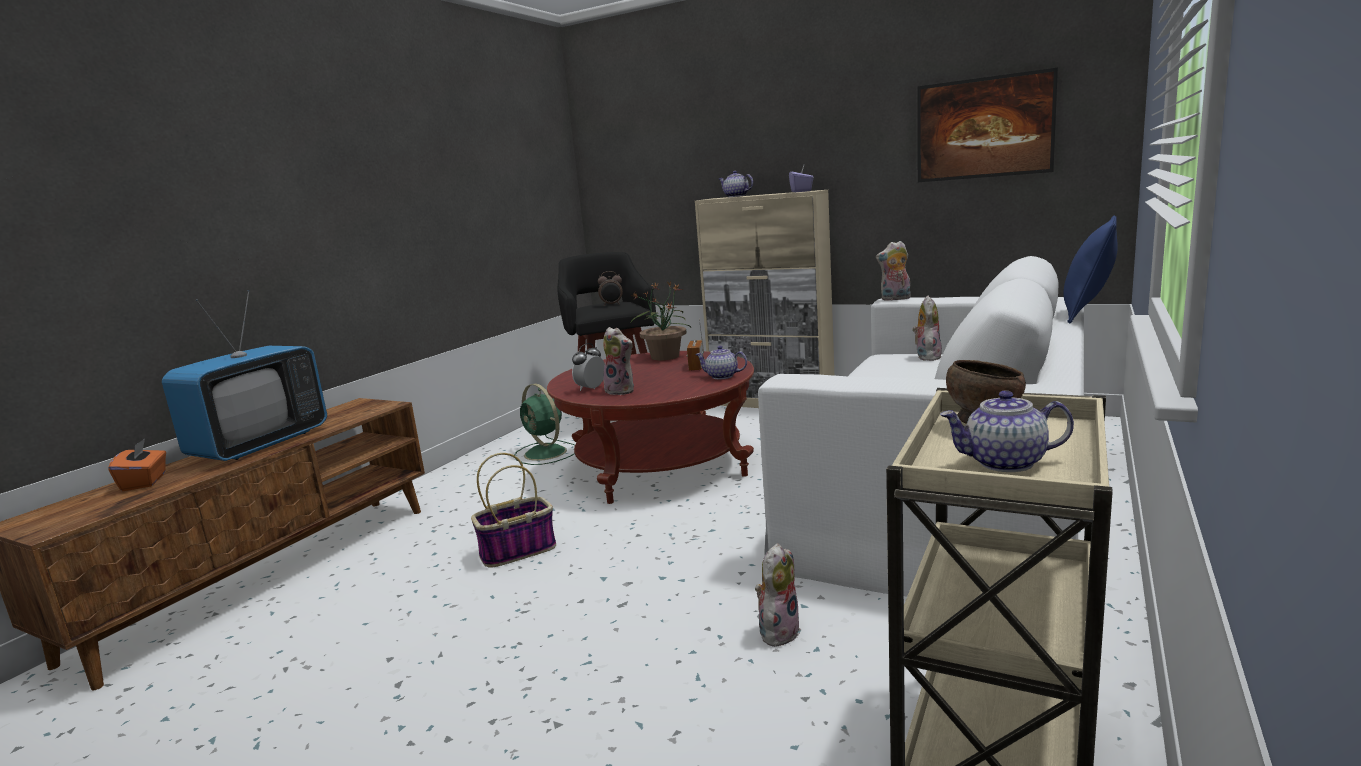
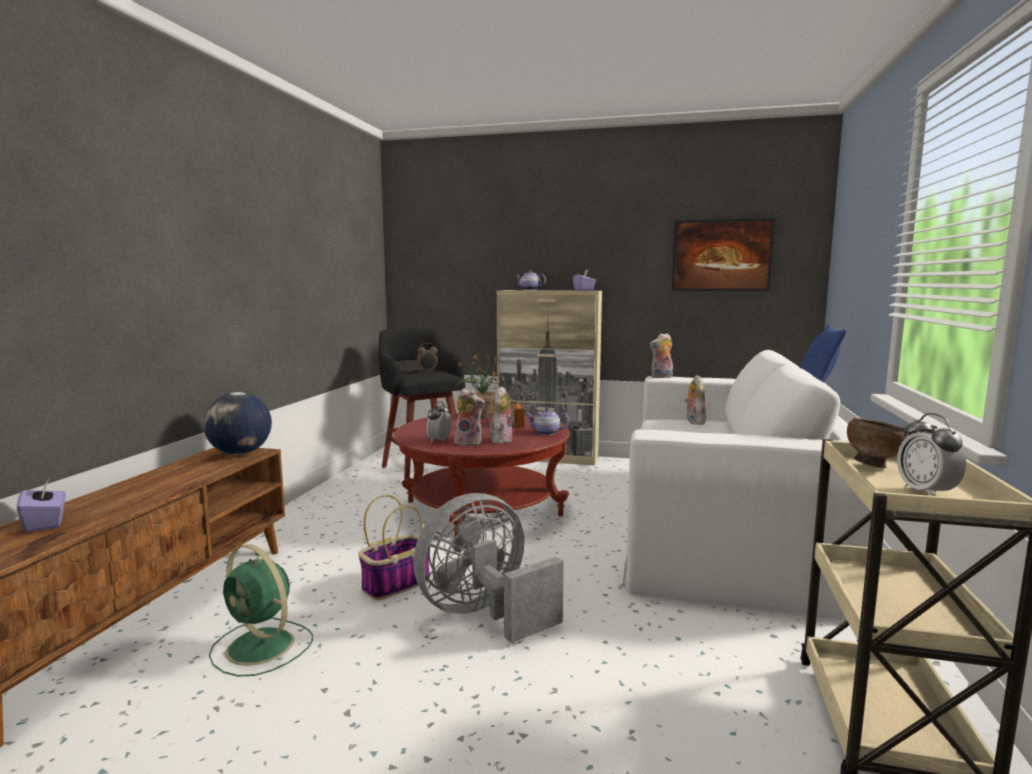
camera: 15 degrees left, 5 degrees down
orange tissue box [108,438,166,491] -> purple tissue box [17,479,66,533]
television [162,290,327,461] -> none
green fan [514,384,575,465] -> green fan moved to [209,544,313,677]
plush toy [755,543,801,647] -> plush toy moved to [488,387,513,444]
teapot [940,390,1074,472] -> alarm clock [897,413,966,496]
none -> globe [203,392,272,455]
none -> grey fan [413,493,564,643]

